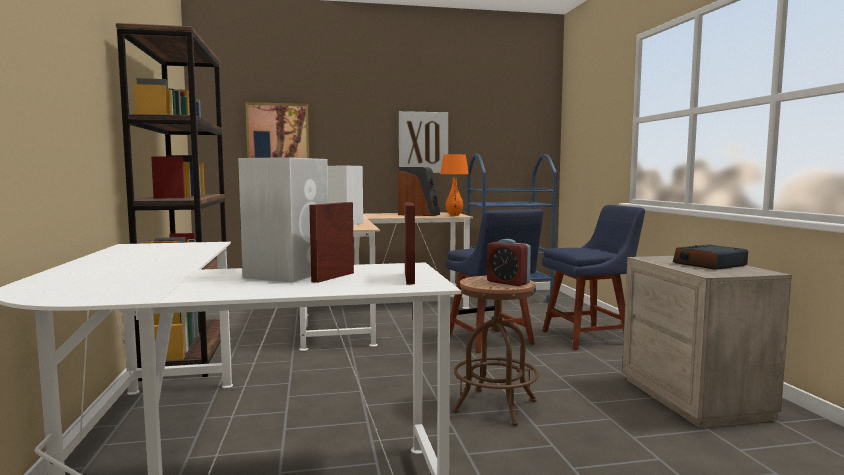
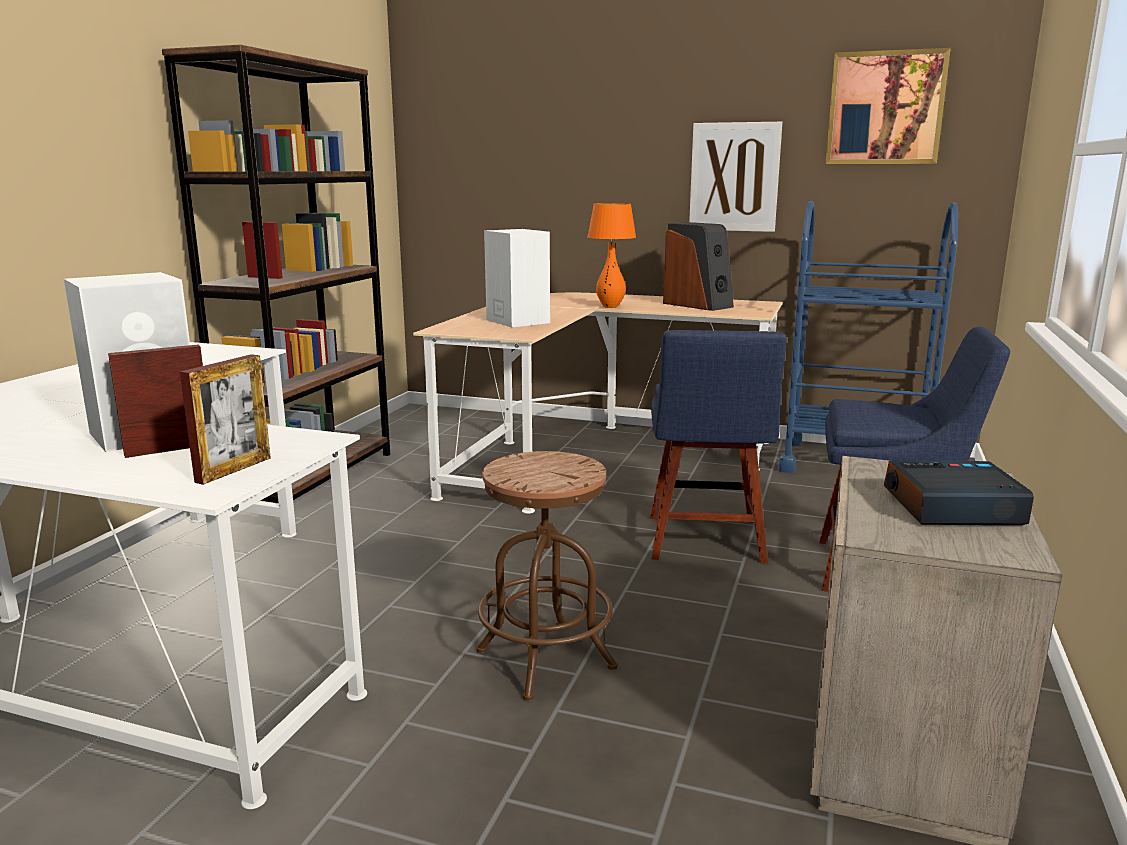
camera: 30 degrees right, 10 degrees up
picture [245,102,309,158] -> picture moved to [825,48,951,164]
orange table lamp [440,154,469,216] -> orange table lamp moved to [588,203,636,308]
alarm clock [487,239,531,286] -> none

